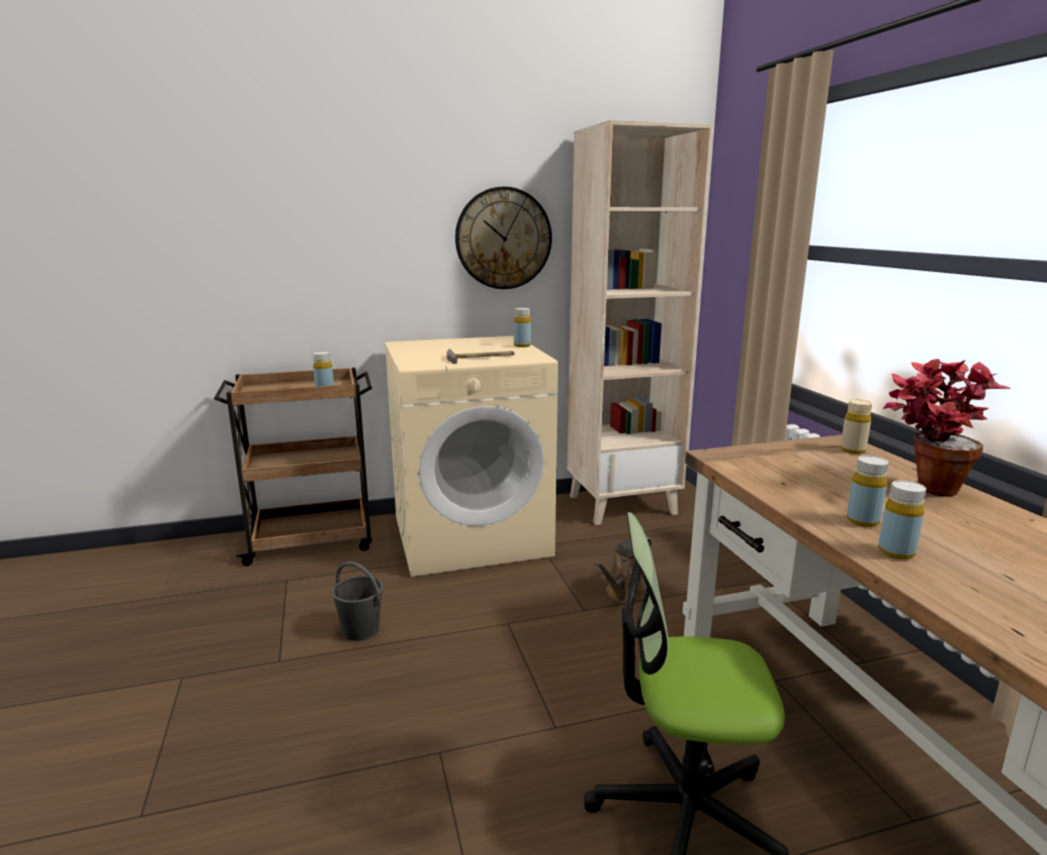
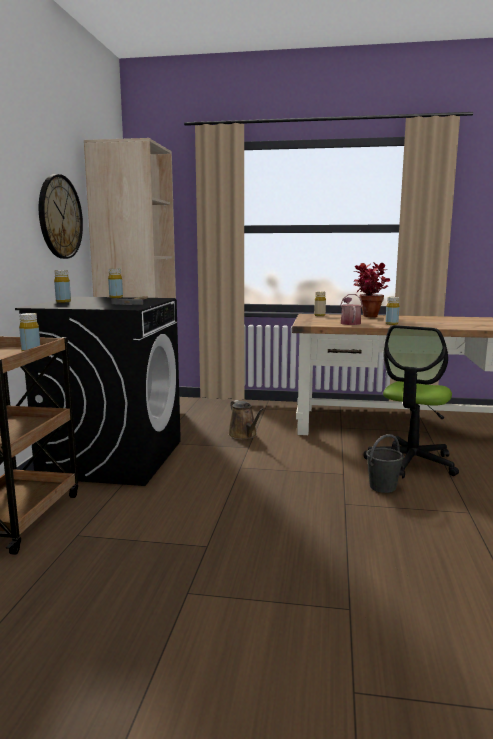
camera: 65 degrees left, 5 degrees down
grey bucket [332,562,383,641] -> grey bucket moved to [366,434,404,493]
beige washing machine [385,336,558,577] -> black washing machine [15,297,181,486]
yellow bottle [878,480,926,560] -> yellow bottle moved to [54,270,71,303]
none -> watering can [340,294,363,325]

